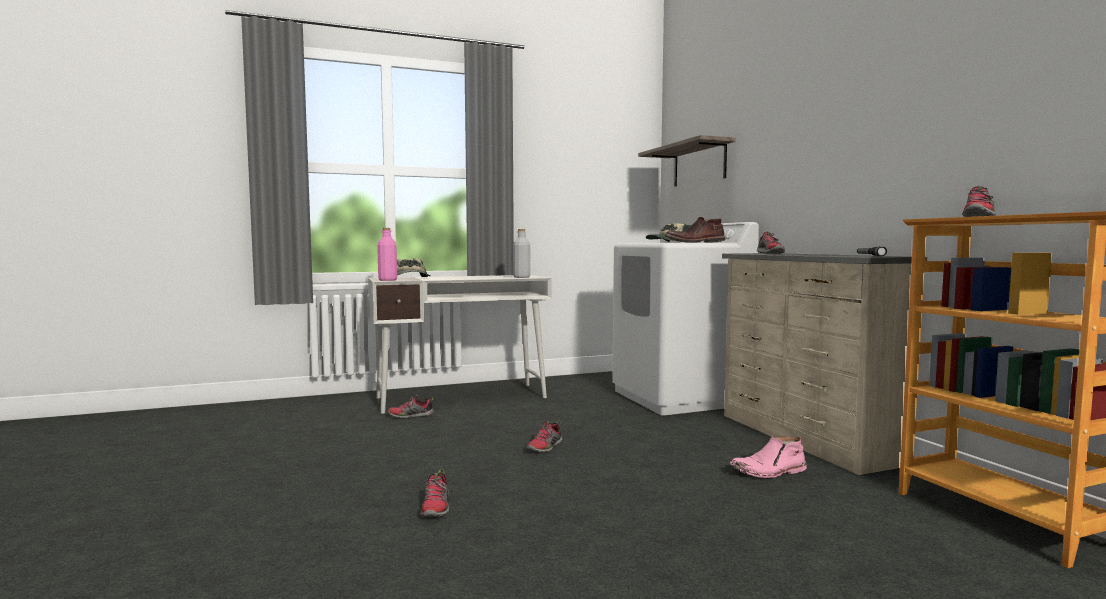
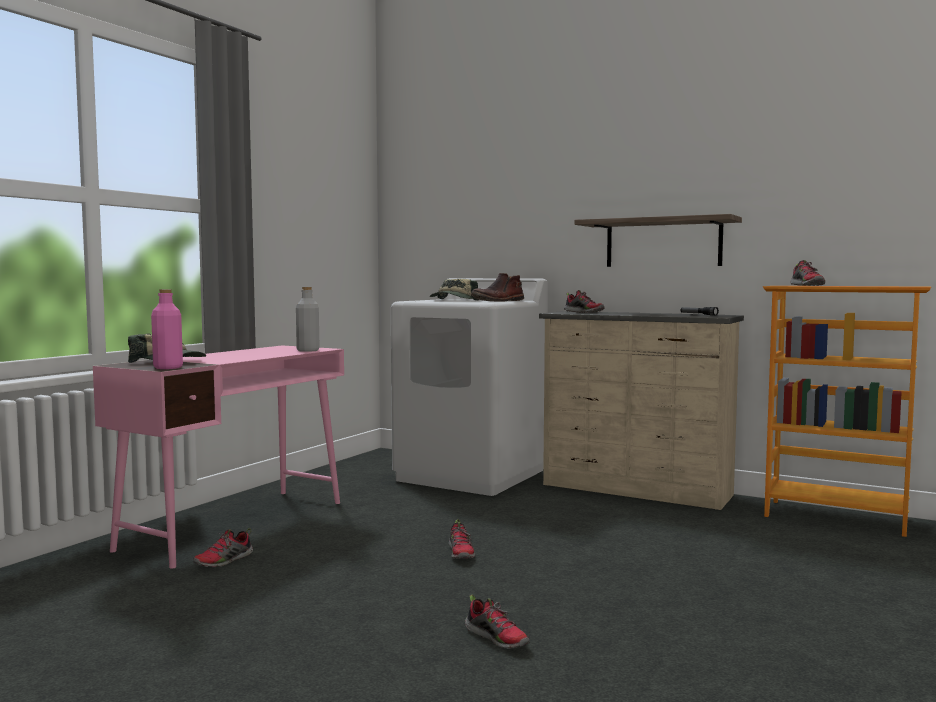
camera: 40 degrees left, 0 degrees up
white desk [368,275,552,414] -> pink desk [93,345,344,569]
shelf [638,135,736,187] -> shelf moved to [574,214,742,267]
pink boot [729,435,807,478] -> none

